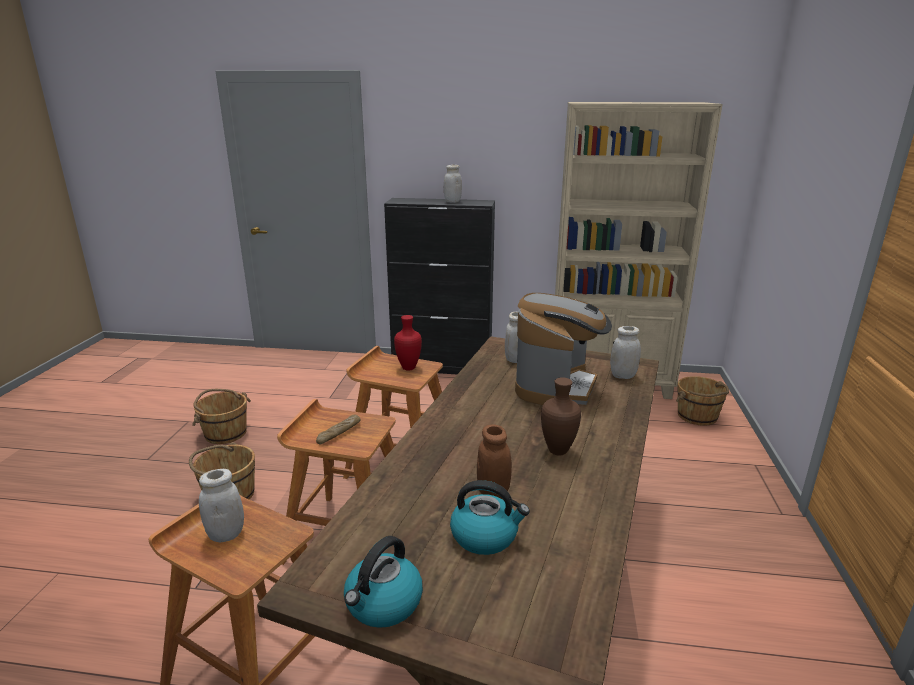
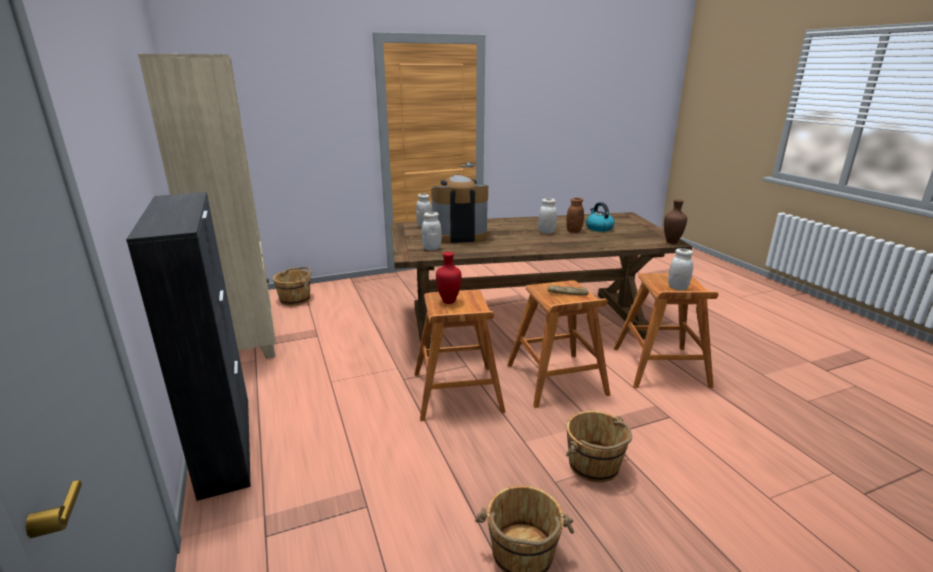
camera: 120 degrees left, 0 degrees up
kettle [344,536,423,628] -> none
white jar [444,165,462,203] -> white jar moved to [538,198,557,233]
brown vase [541,377,581,455] -> brown vase moved to [664,199,687,244]

